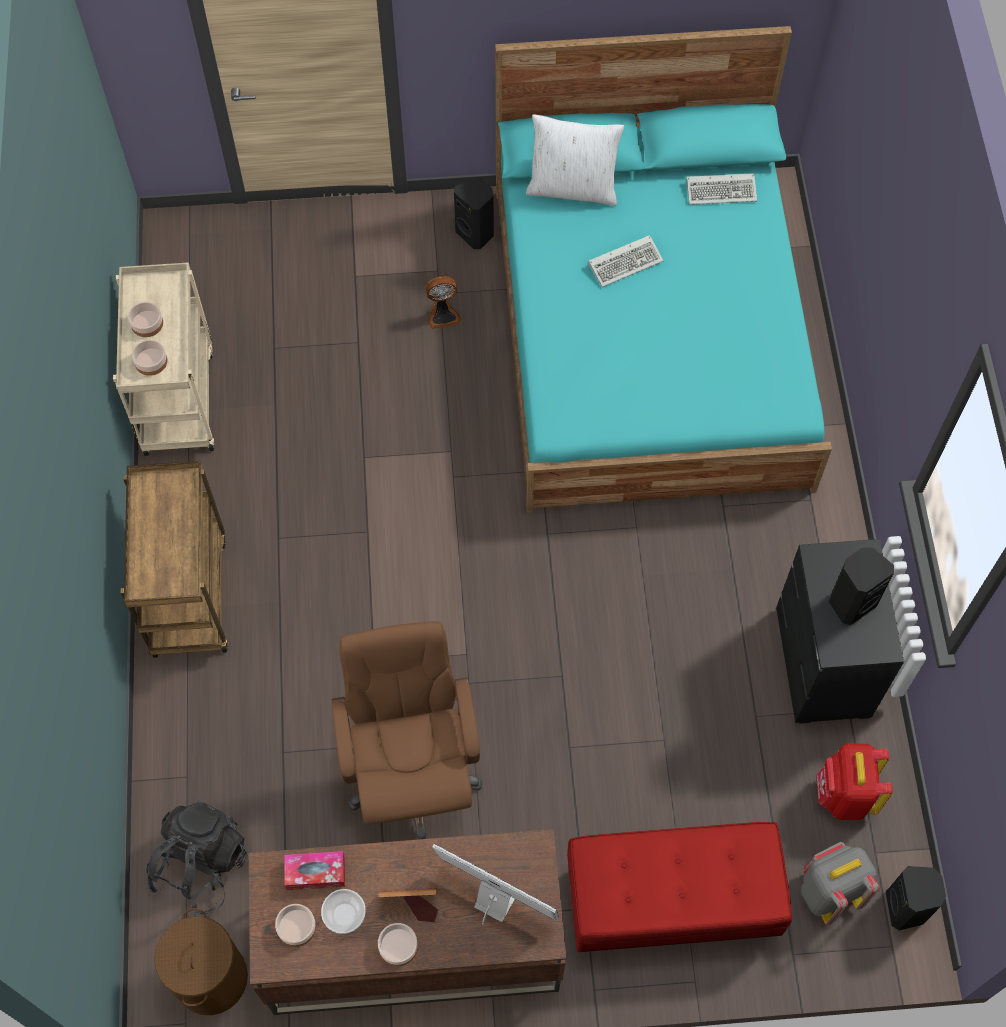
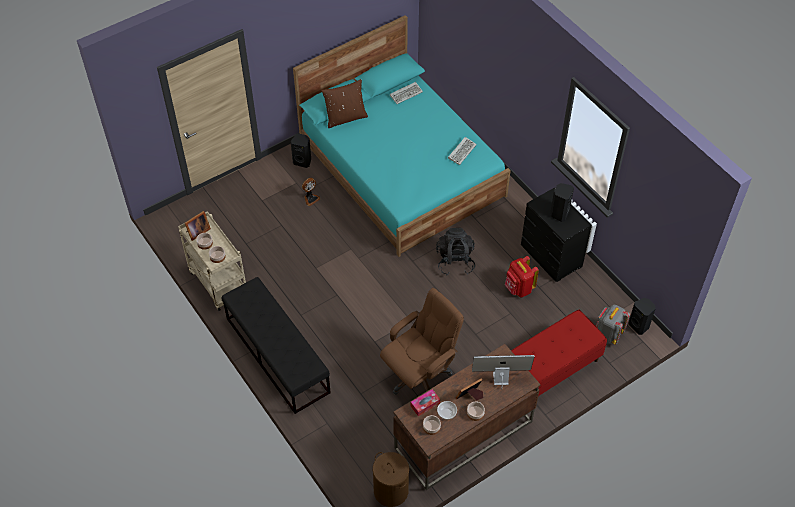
camera: 30 degrees left, 10 degrees down
brown cart [120,461,228,658] -> black bench [222,277,331,414]
black backpack [146,800,247,916] -> black backpack moved to [436,228,475,275]
brown office chair [332,621,482,840] -> brown office chair turned 90 degrees clockwise [380,288,464,395]
white pillow [526,114,624,206] -> brown pillow [322,79,368,128]
keyboard [588,235,664,287] -> keyboard moved to [448,137,477,165]
red backpack [816,744,893,820] -> red backpack moved to [505,256,539,298]
none -> picture frame [185,211,211,241]

